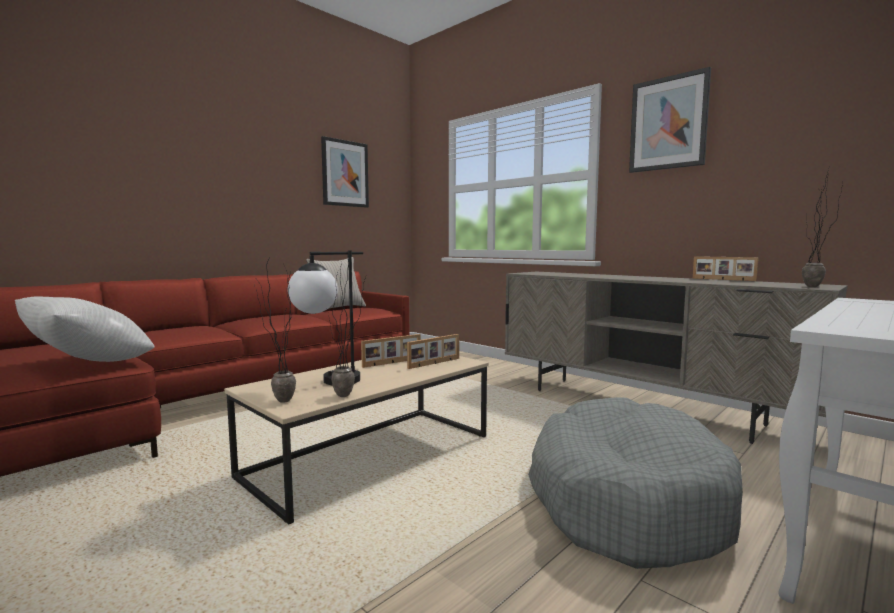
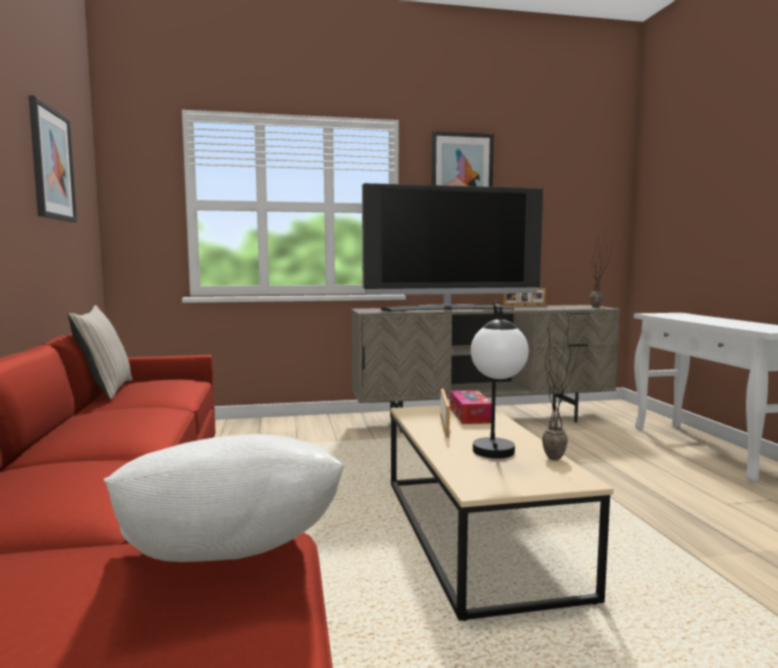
camera: 55 degrees left, 0 degrees up
potted plant [254,256,296,403] -> none
picture frame [407,334,459,369] -> tissue box [450,390,492,424]
grey dog bed [528,397,743,569] -> none
none -> television [362,183,543,311]

